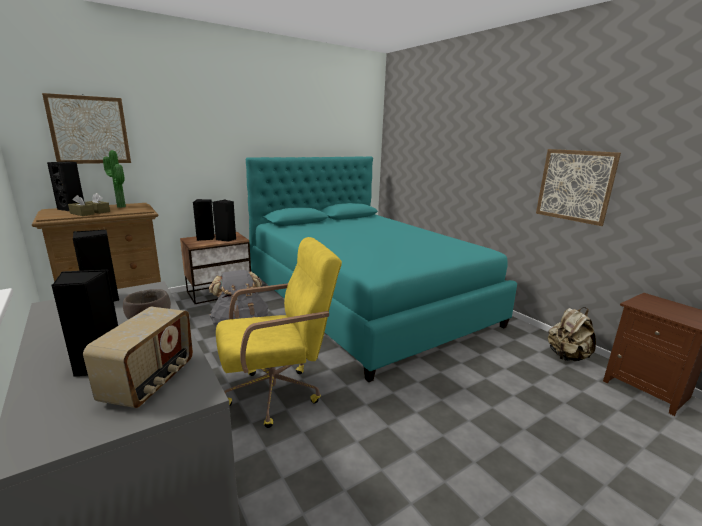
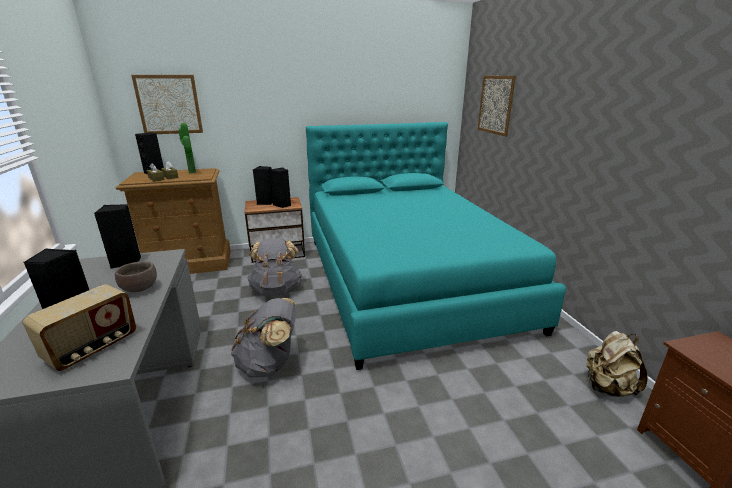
camera: 20 degrees right, 5 degrees up
yellow office chair [216,237,342,428] -> grey backpack [231,298,297,377]
picture [536,149,621,226] -> picture moved to [478,76,516,137]

